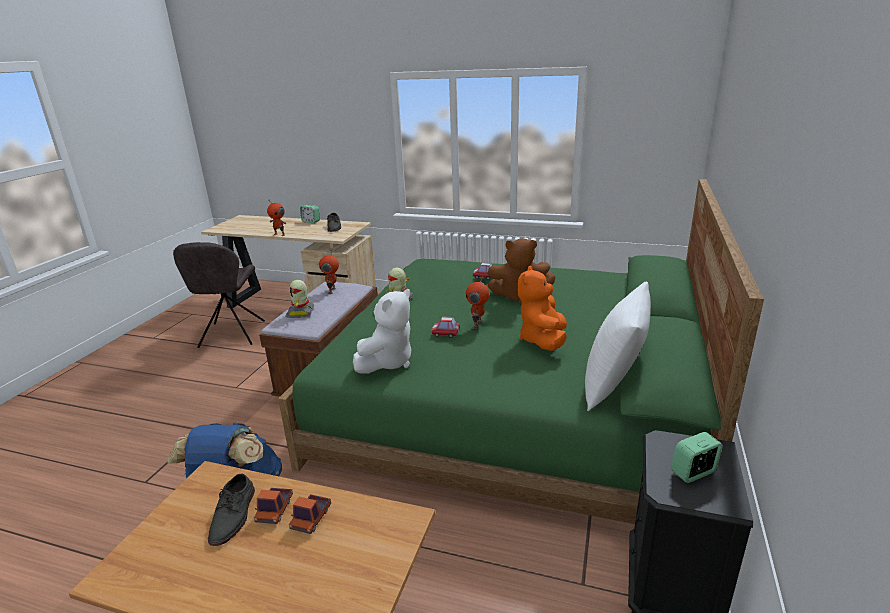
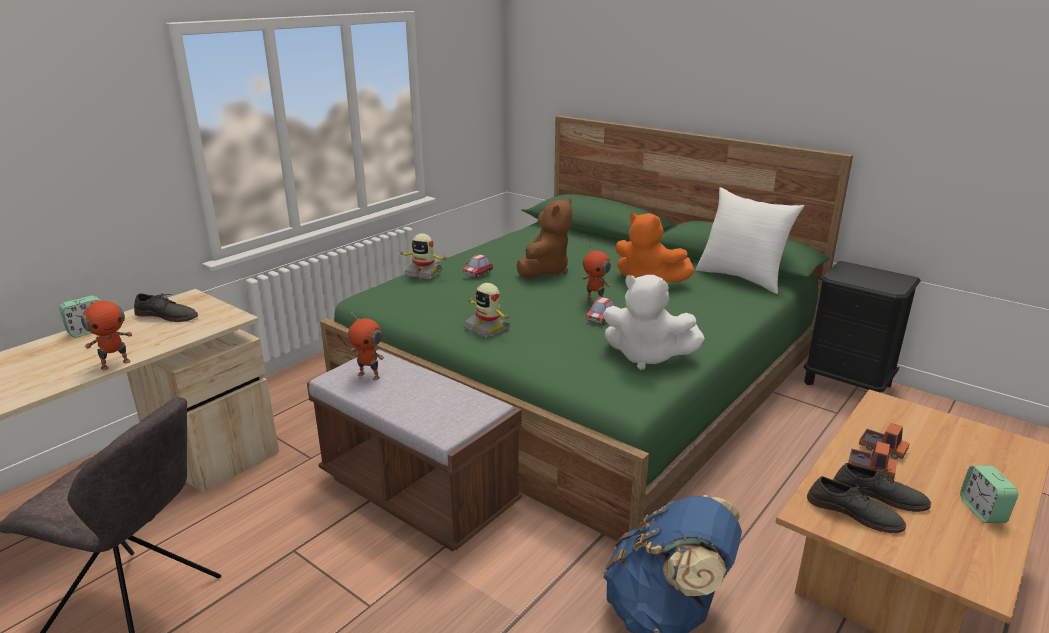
camera: 70 degrees left, 0 degrees up
toy robot [285,280,314,318] -> toy robot moved to [399,233,449,279]
white plush toy [353,289,411,374] -> white plush toy turned 150 degrees clockwise [603,275,705,370]
alarm clock [671,432,723,483] -> alarm clock moved to [960,465,1018,523]
none -> grey shoe [807,476,906,533]

